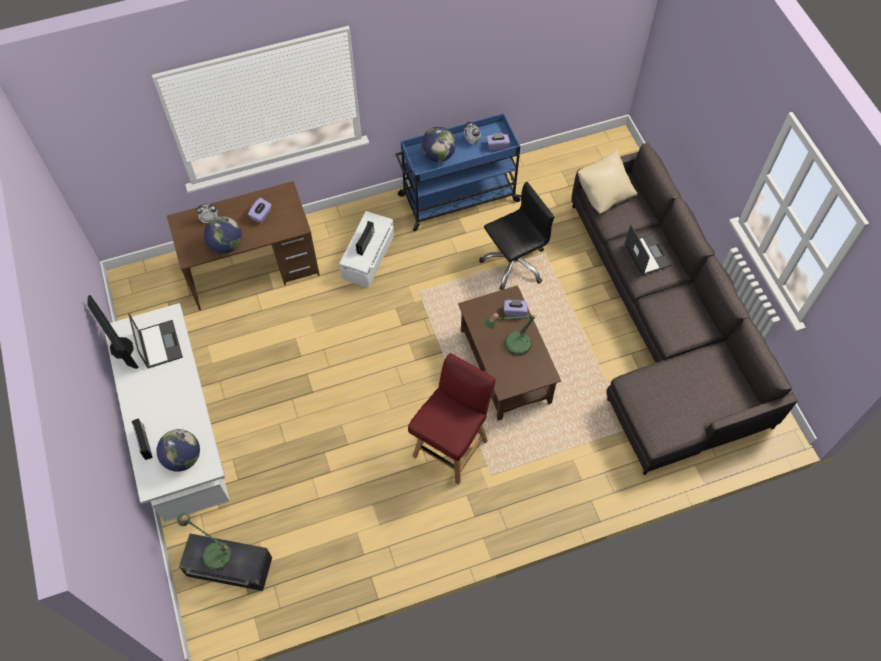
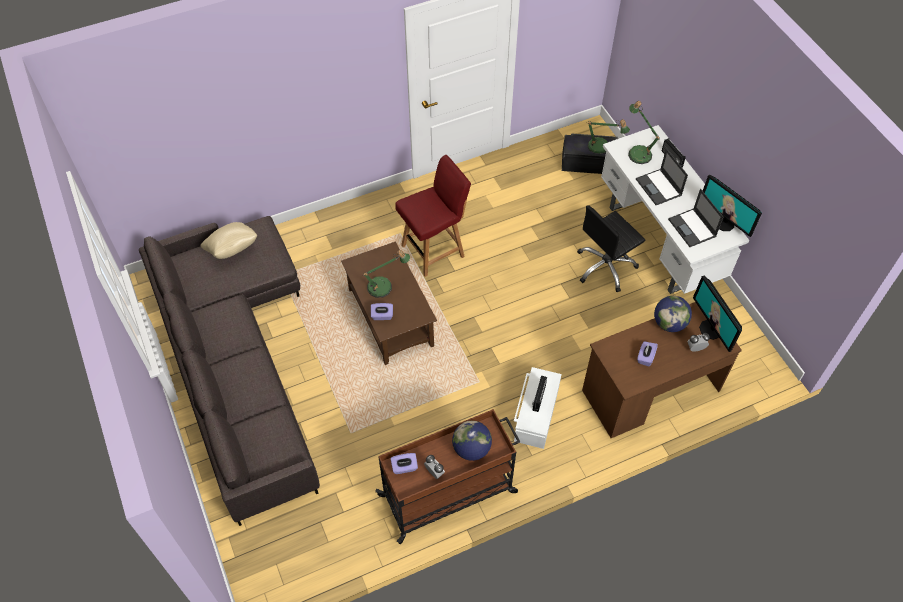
camera: 175 degrees right, 5 degrees down
globe [156,429,200,472] -> table lamp [628,101,659,164]
blue cart [395,113,521,231] -> brown cart [375,409,520,544]
red chair [408,353,496,485] -> red chair turned 150 degrees counterclockwise [395,155,471,277]
black office chair [479,181,555,290] -> black office chair moved to [577,205,645,292]
beige pillow [577,149,638,214] -> beige pillow moved to [201,222,257,259]
laptop [624,225,672,276] -> laptop moved to [636,149,688,205]
none -> monitor [693,276,742,352]

